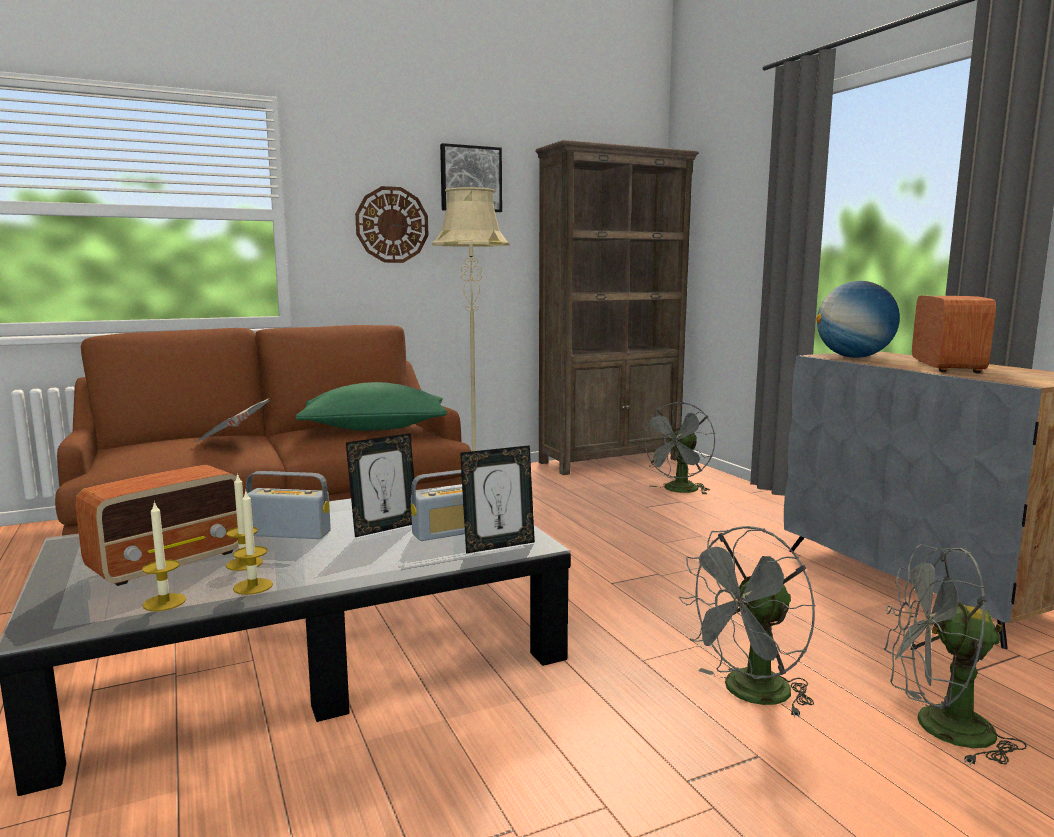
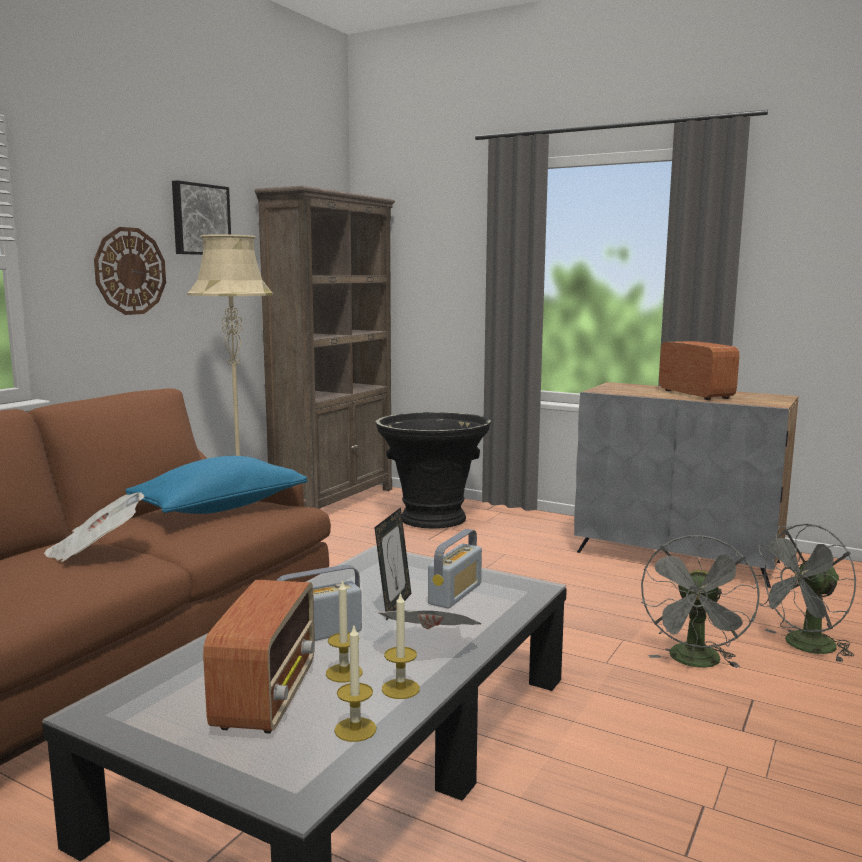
camera: 35 degrees left, 0 degrees up
green pillow [296,382,447,431] -> blue pillow [125,456,308,514]
picture frame [460,445,535,554] -> none
grey fan [640,402,715,495] -> black planter [375,412,491,529]
globe [816,281,900,358] -> none
none -> newspaper [376,610,481,629]

